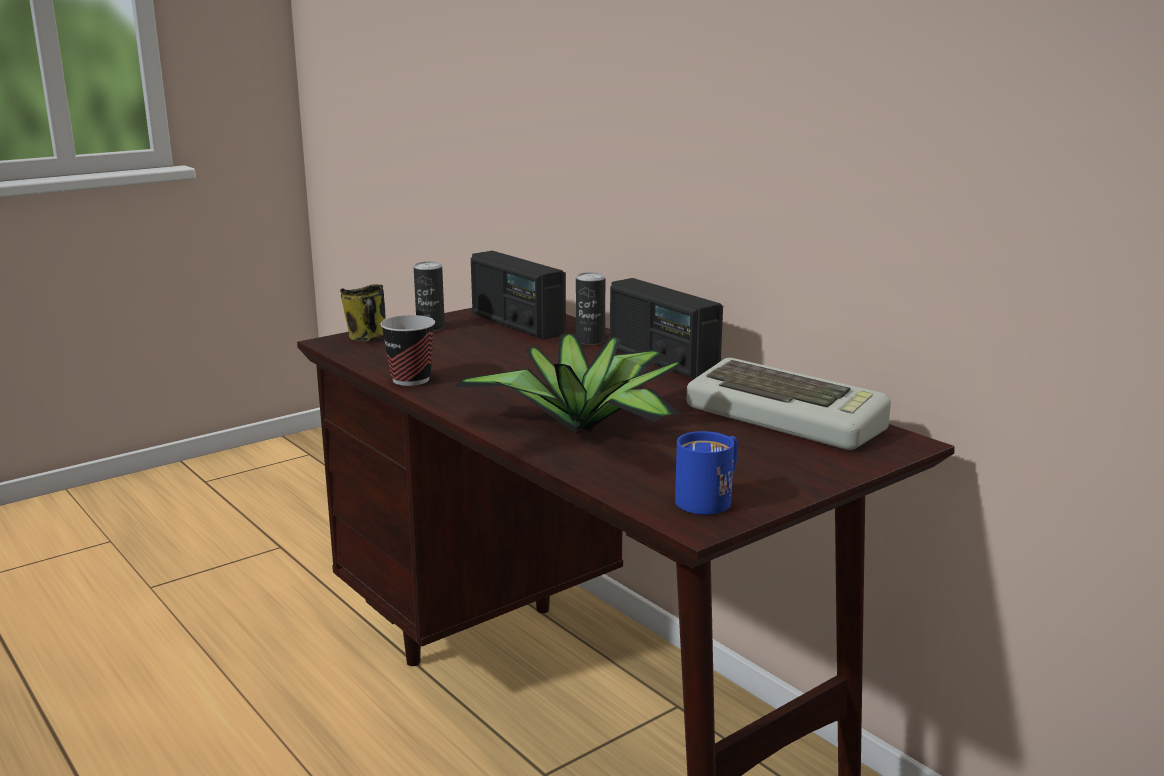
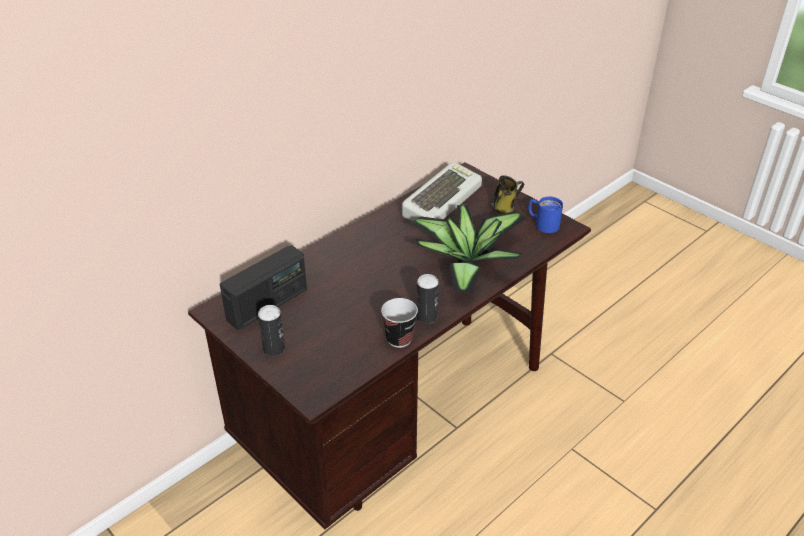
camera: 95 degrees left, 20 degrees up
mug [340,284,386,342] -> mug moved to [491,175,524,214]
can [576,272,605,345] -> can moved to [417,274,439,324]
radio [610,278,723,379] -> none

